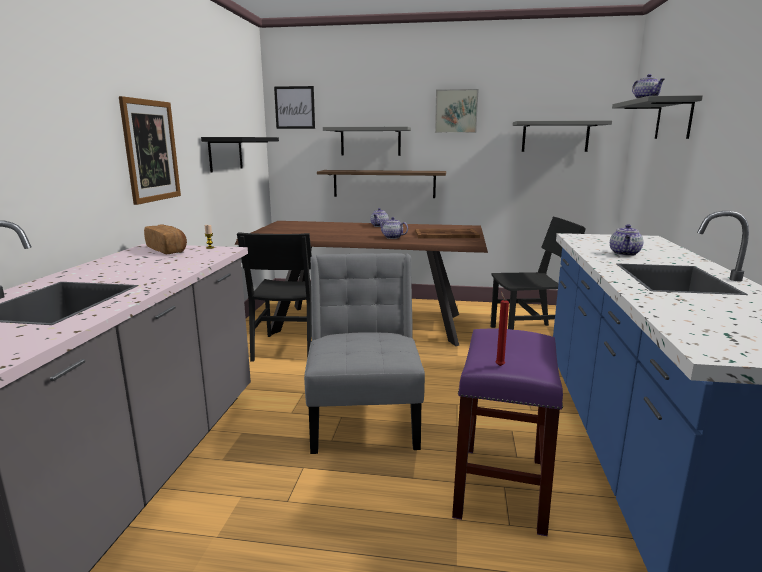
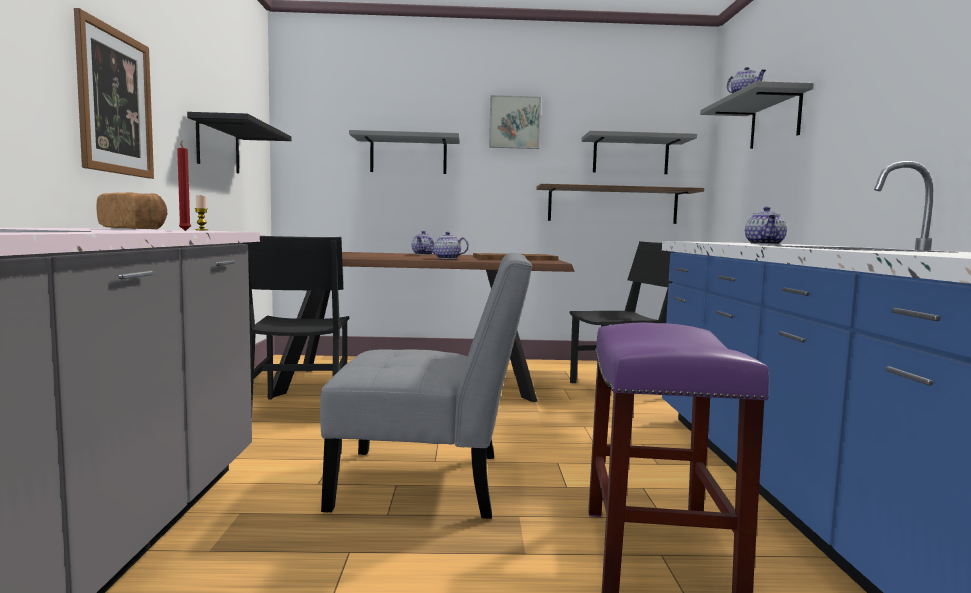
camera: 10 degrees left, 10 degrees down
picture [274,86,315,129] -> none
grey chair [304,253,425,454] -> grey chair turned 105 degrees clockwise [320,253,532,519]
shelf [317,170,446,198] -> shelf moved to [536,184,704,224]
red candle [496,292,509,366] -> red candle moved to [177,140,191,231]

